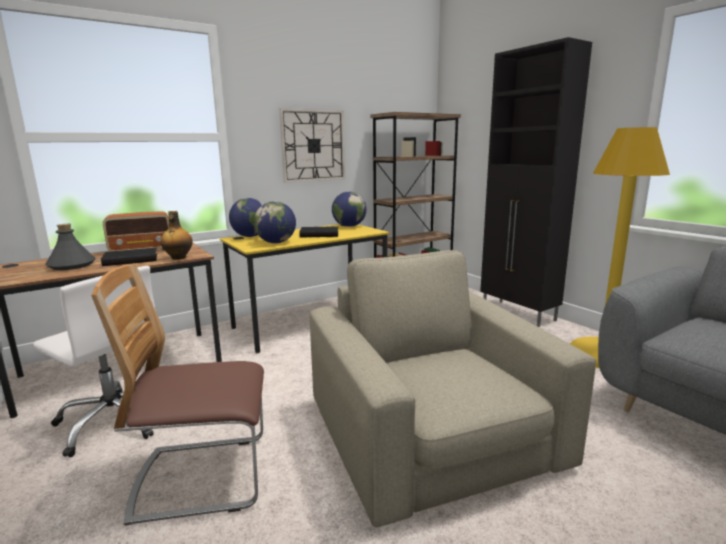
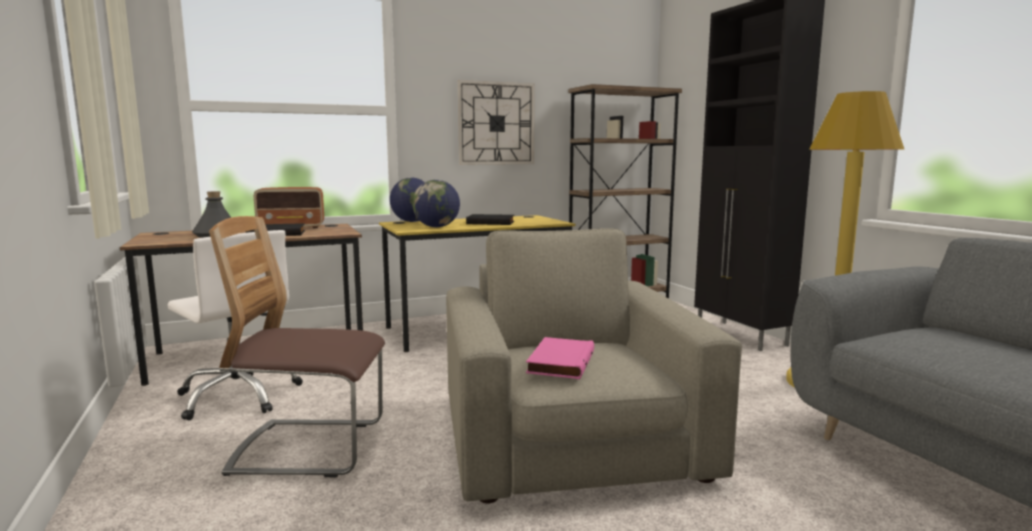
camera: 10 degrees right, 5 degrees down
bottle [161,211,193,260] -> none
globe [332,191,366,227] -> none
none -> pink book [526,337,594,379]

